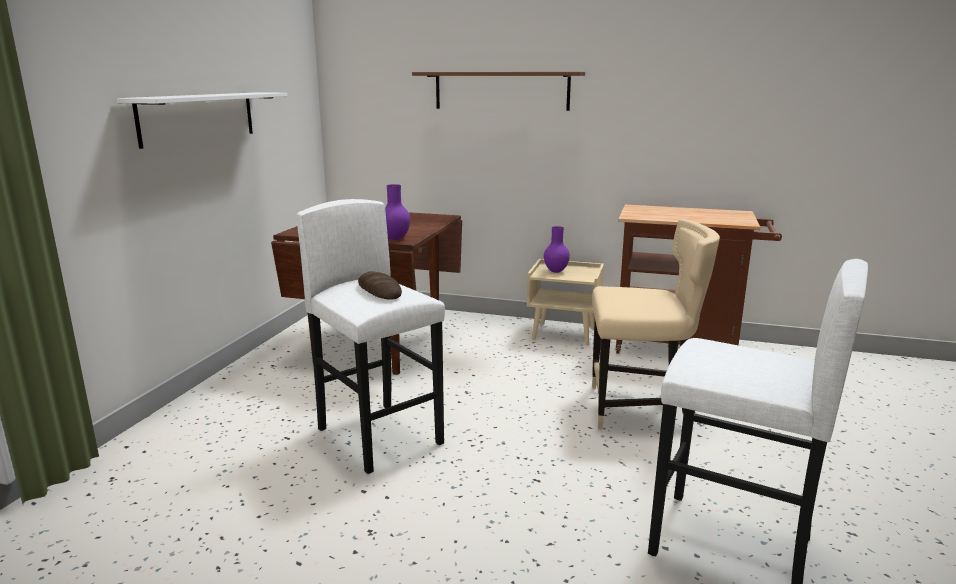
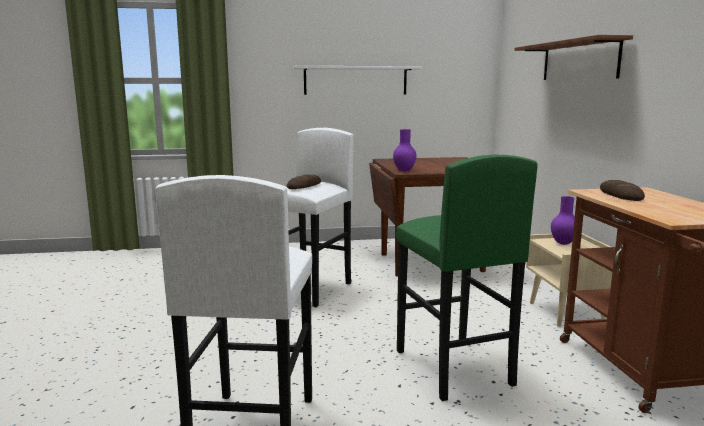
camera: 65 degrees right, 5 degrees down
beige chair [592,219,720,429] -> green stool [396,155,538,401]
none -> bread [600,180,645,201]

